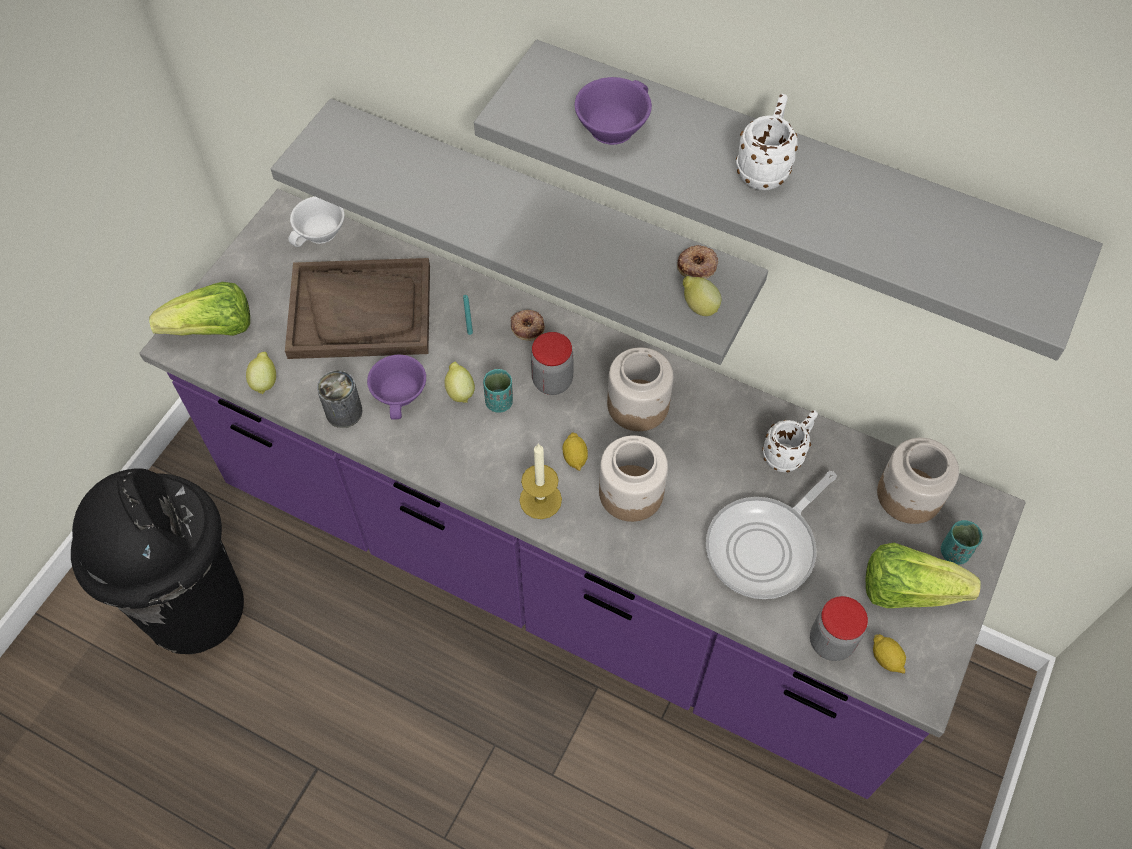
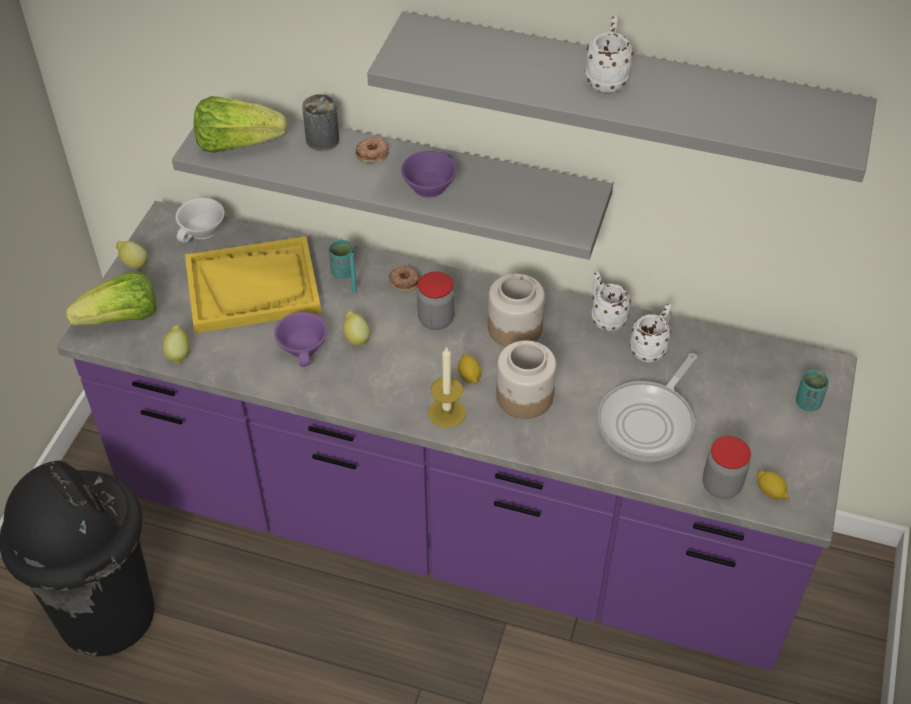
camera: 10 degrees left, 10 degrees down
brown tray [285,258,430,359] -> yellow tray [185,236,321,333]
can [317,370,363,428] -> can moved to [302,94,339,151]
turquoise cup [483,369,513,413] -> turquoise cup moved to [329,240,353,279]
purple cup [575,77,652,145] -> purple cup moved to [401,151,457,198]
donut [677,245,718,279] -> donut moved to [356,137,389,163]
lemon [683,276,721,316] -> lemon moved to [116,241,148,269]
lettuce [866,543,981,608] -> lettuce moved to [194,96,287,153]
jar [877,438,959,524] -> none
none -> white mug [591,271,631,331]

